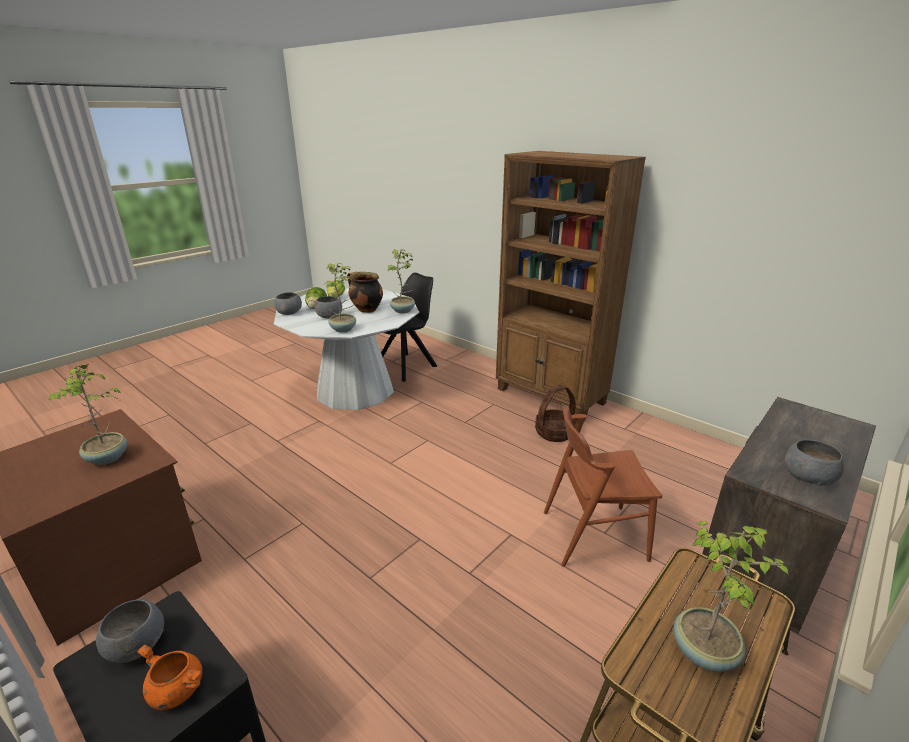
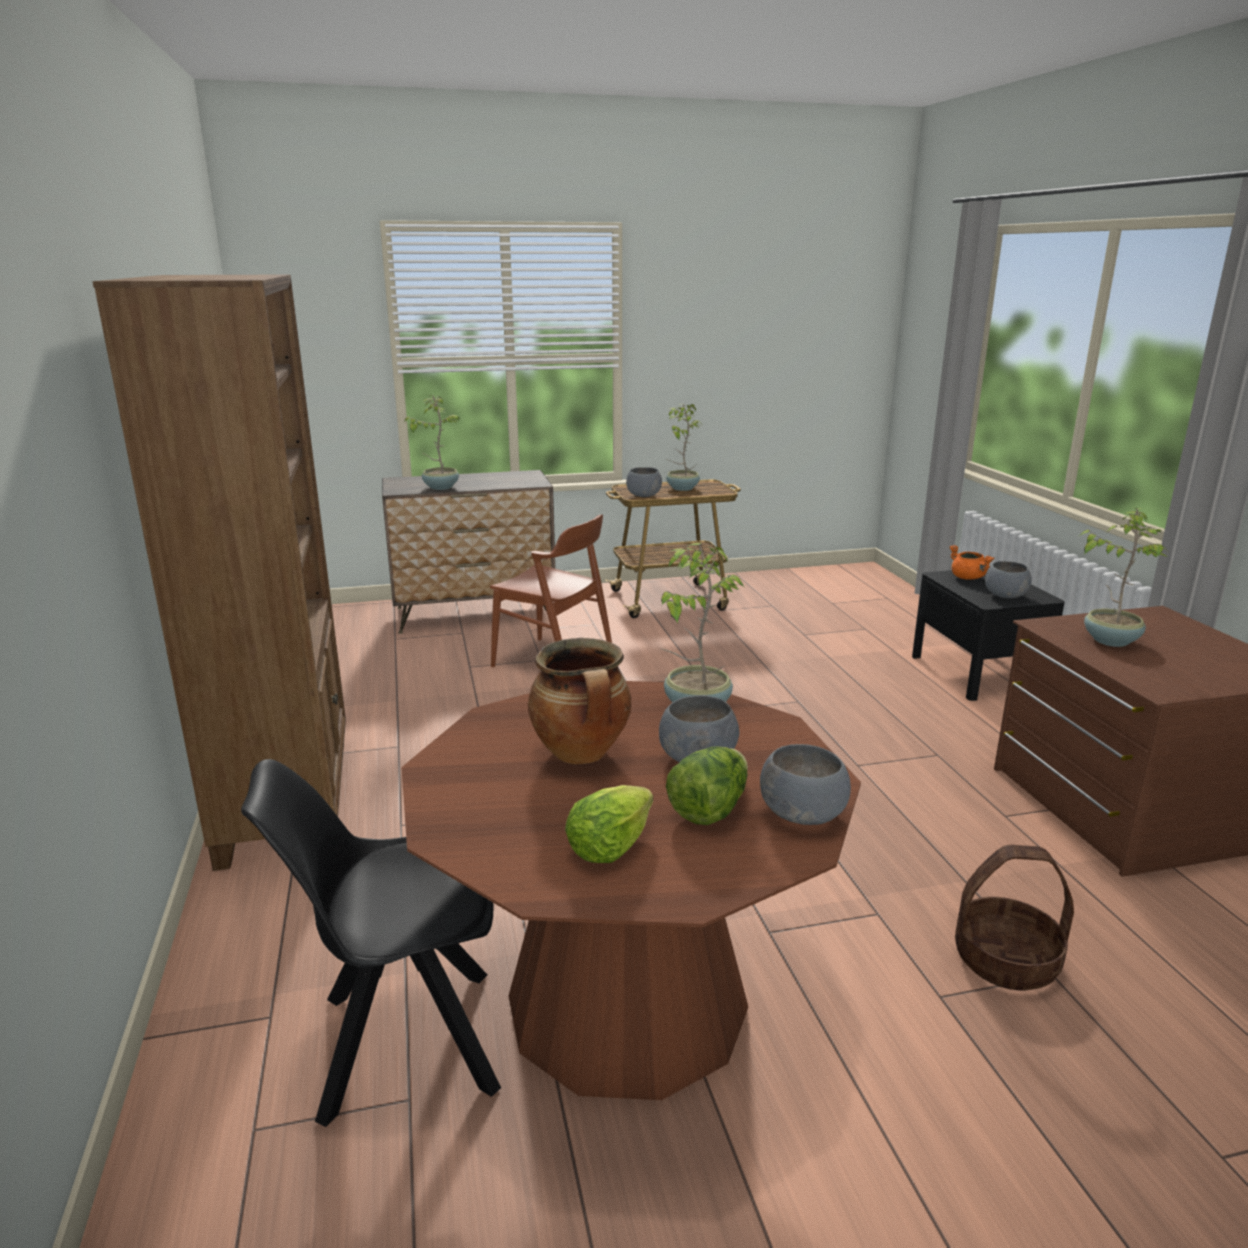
camera: 145 degrees left, 5 degrees down
white dining table [274,288,419,410] -> brown dining table [401,681,861,1100]
potted plant [387,249,415,313] -> potted plant moved to [404,395,460,490]
basket [535,385,577,442] -> basket moved to [955,845,1074,990]
grey bowl [785,440,844,486] -> grey bowl moved to [626,467,662,497]

